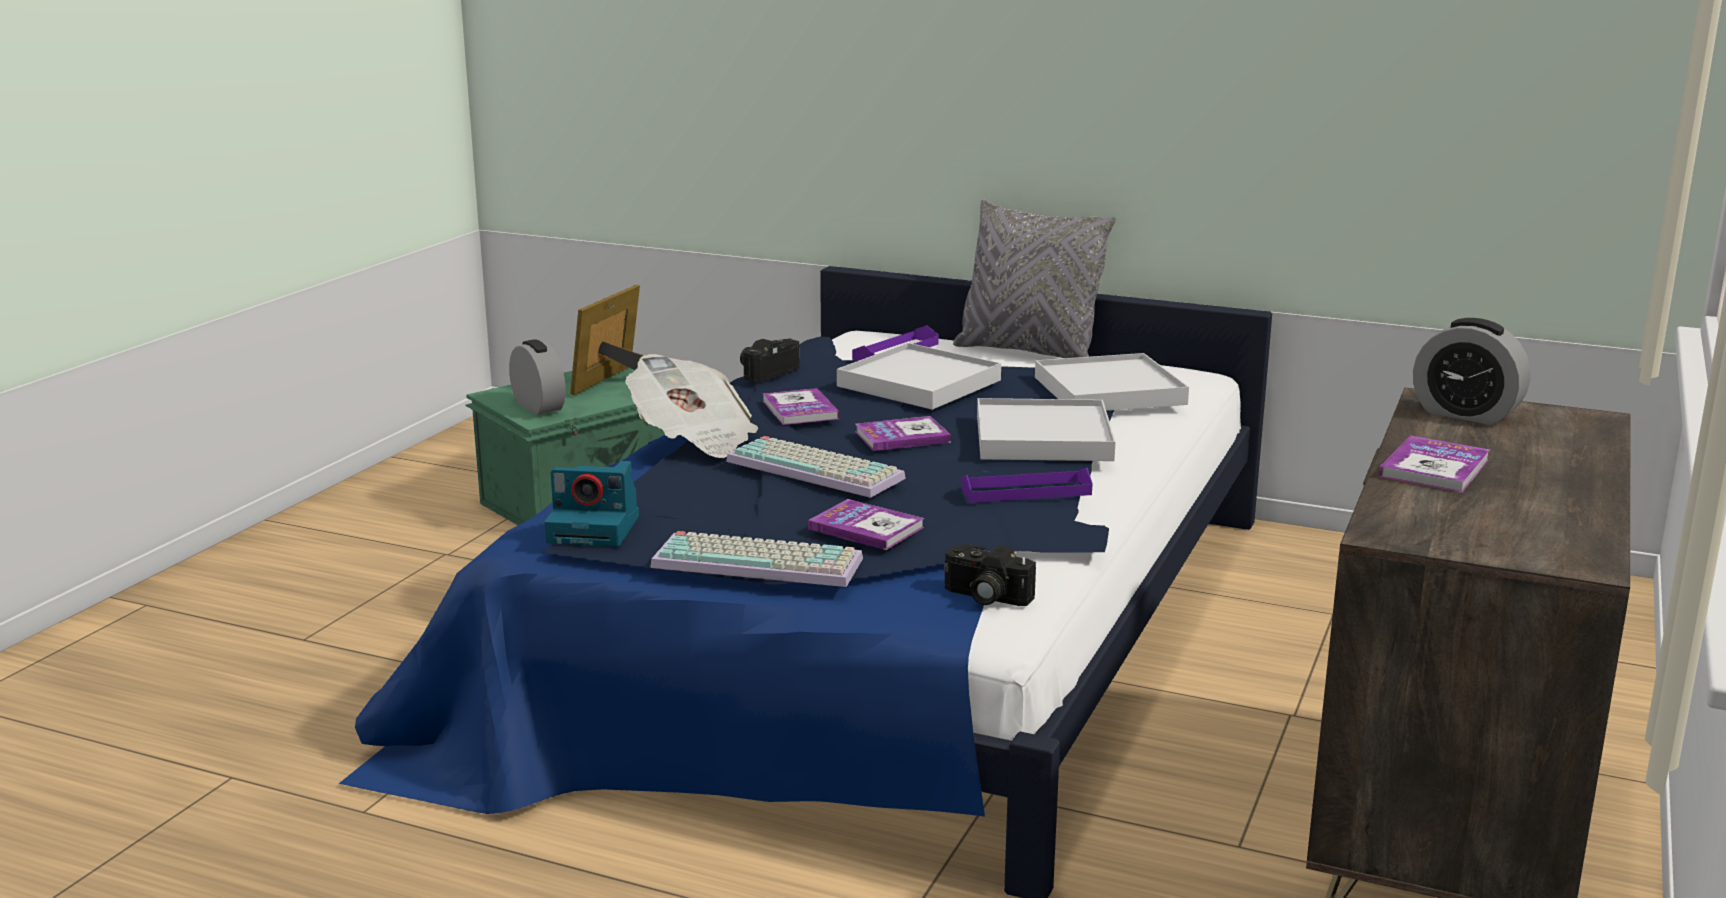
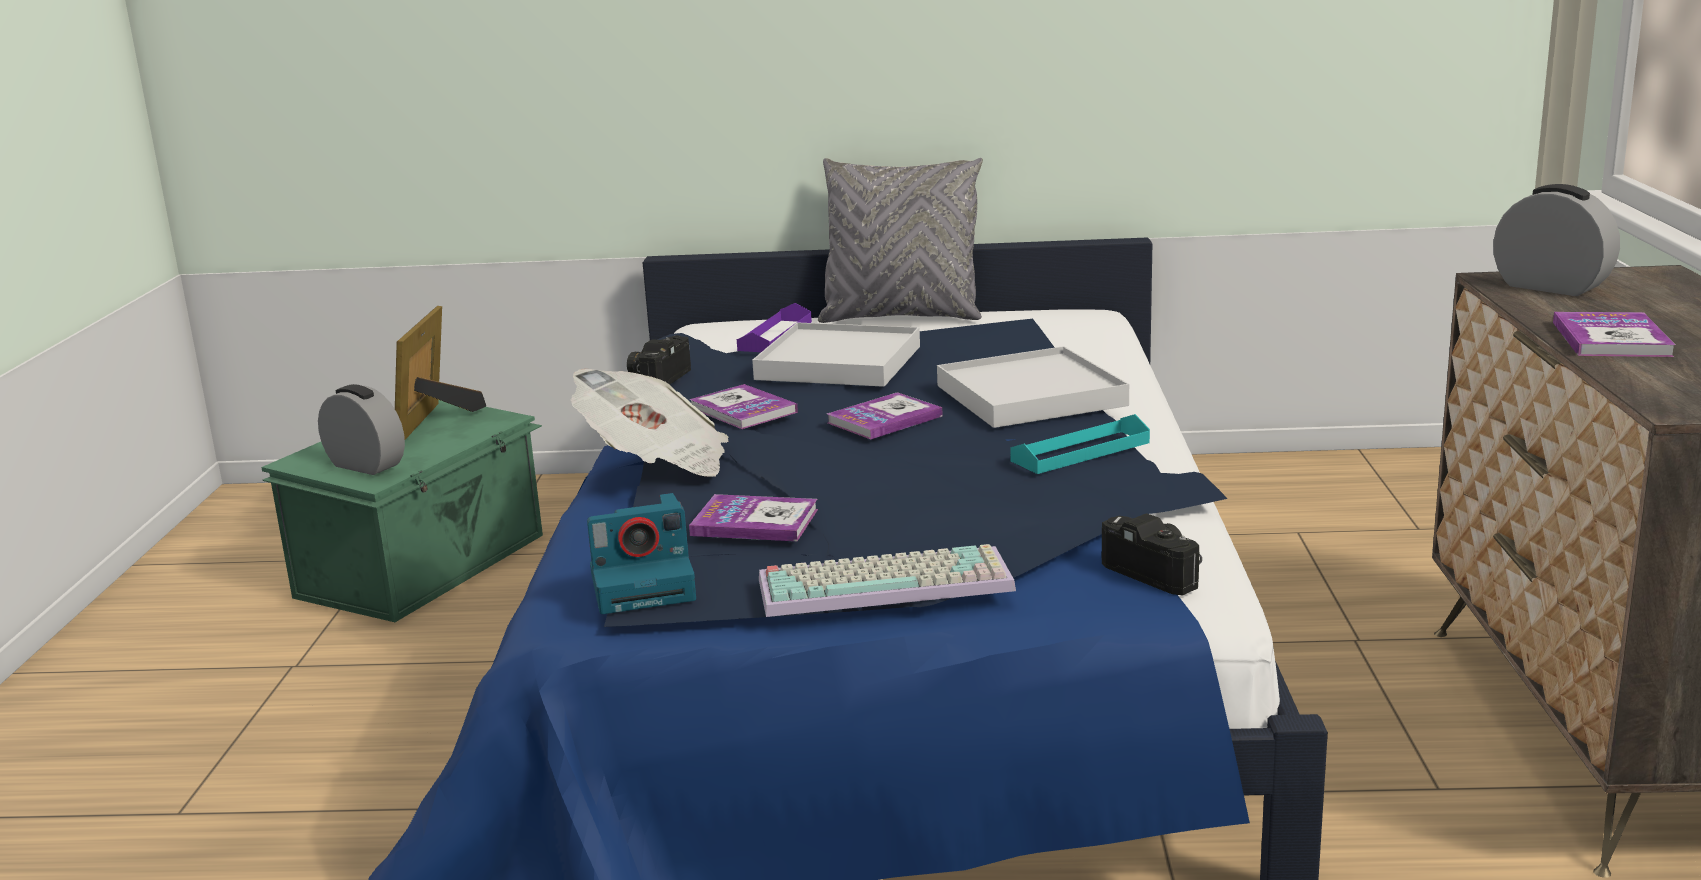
camera: 20 degrees left, 0 degrees up
keyboard [726,436,906,498] -> none
book [808,499,924,550] -> book moved to [689,494,818,541]
camera [944,544,1036,606] -> camera turned 135 degrees counterclockwise [1101,513,1202,596]
purple tray [961,468,1093,503] -> turquoise tray [1010,414,1150,474]
white tray [1035,353,1189,411] -> none
alarm clock [1413,318,1530,425] -> alarm clock turned 150 degrees counterclockwise [1493,184,1620,296]

